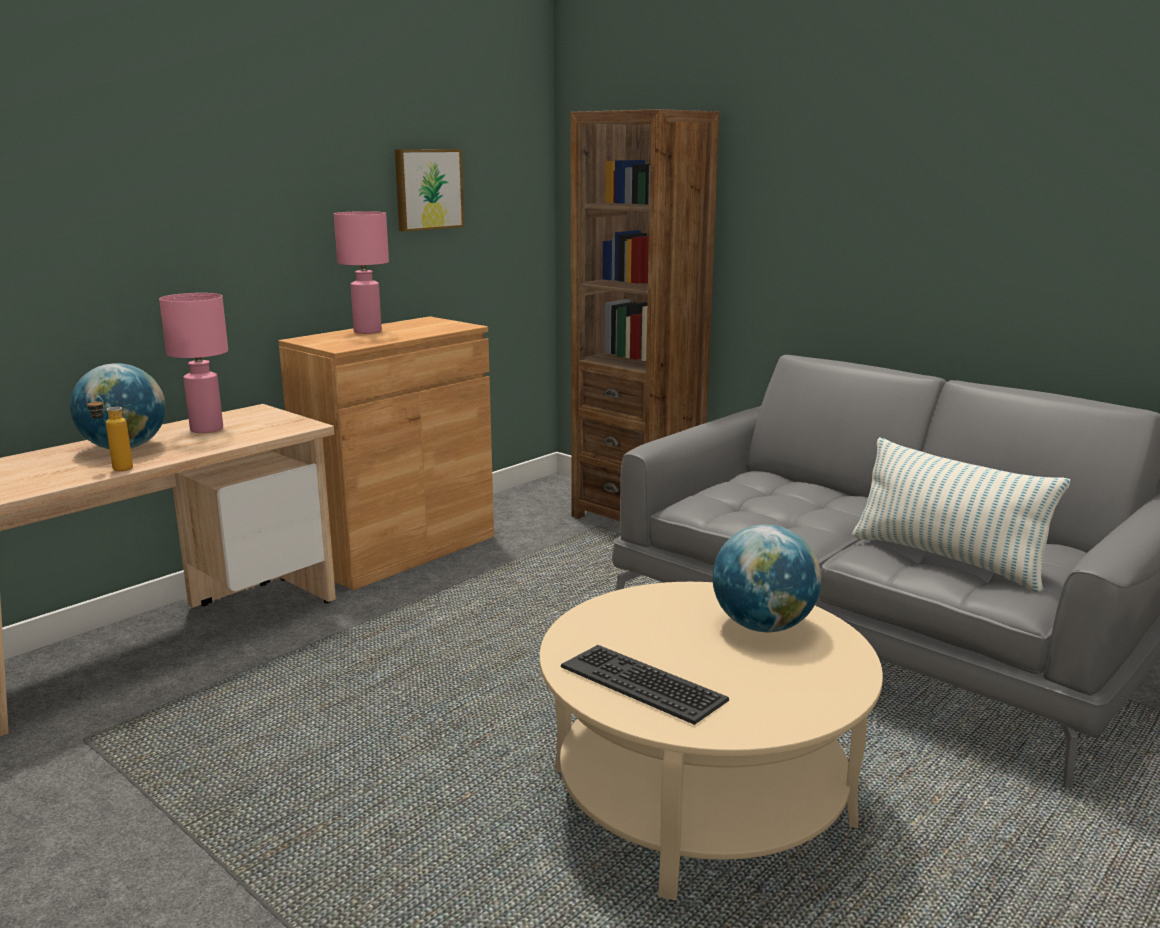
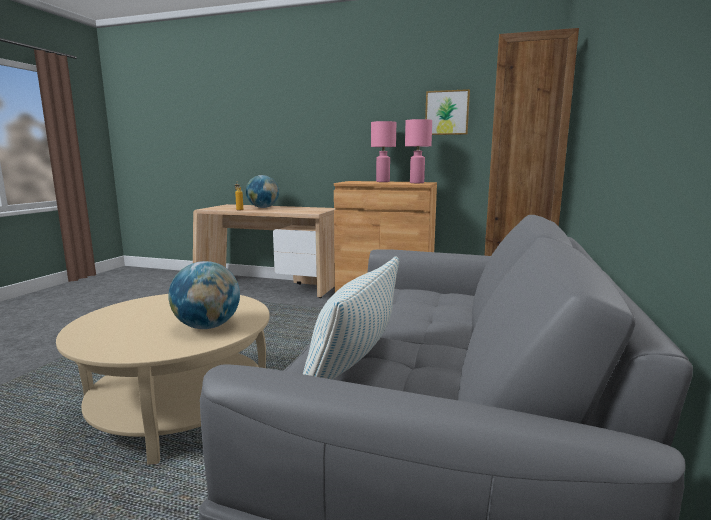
camera: 65 degrees right, 5 degrees down
pink table lamp [159,293,228,433] -> pink table lamp moved to [405,119,432,183]
keyboard [561,645,729,725] -> none

